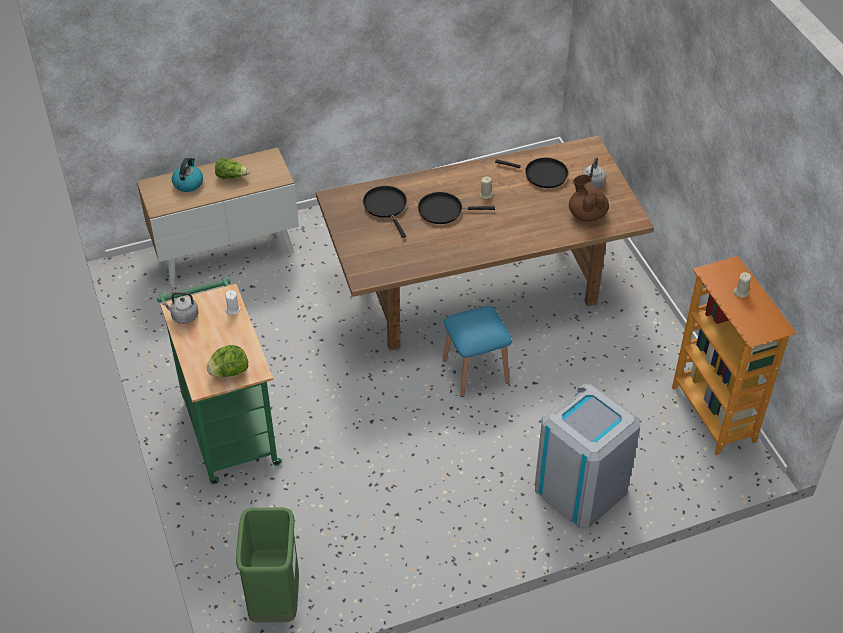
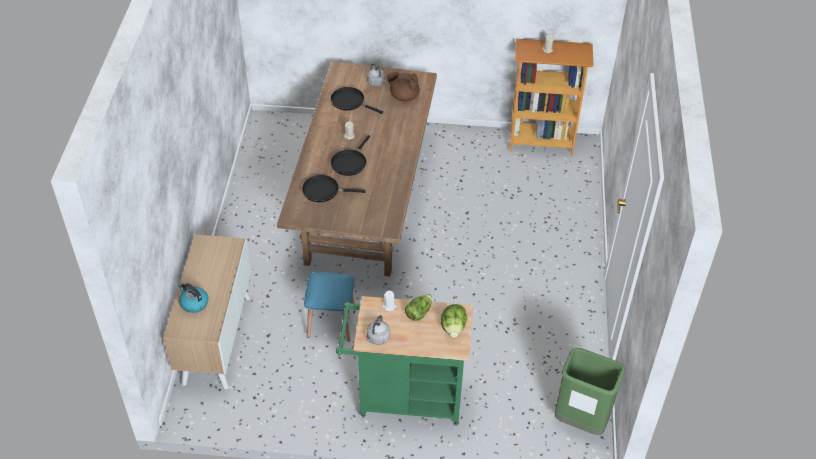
camera: 65 degrees left, 0 degrees up
lettuce [215,158,249,179] -> lettuce moved to [405,294,432,321]
blue stool [442,306,512,397] -> blue stool moved to [304,272,355,341]
black frying pan [495,158,568,188] -> black frying pan turned 105 degrees counterclockwise [331,87,384,114]
grey trash can [535,384,640,528] -> none

